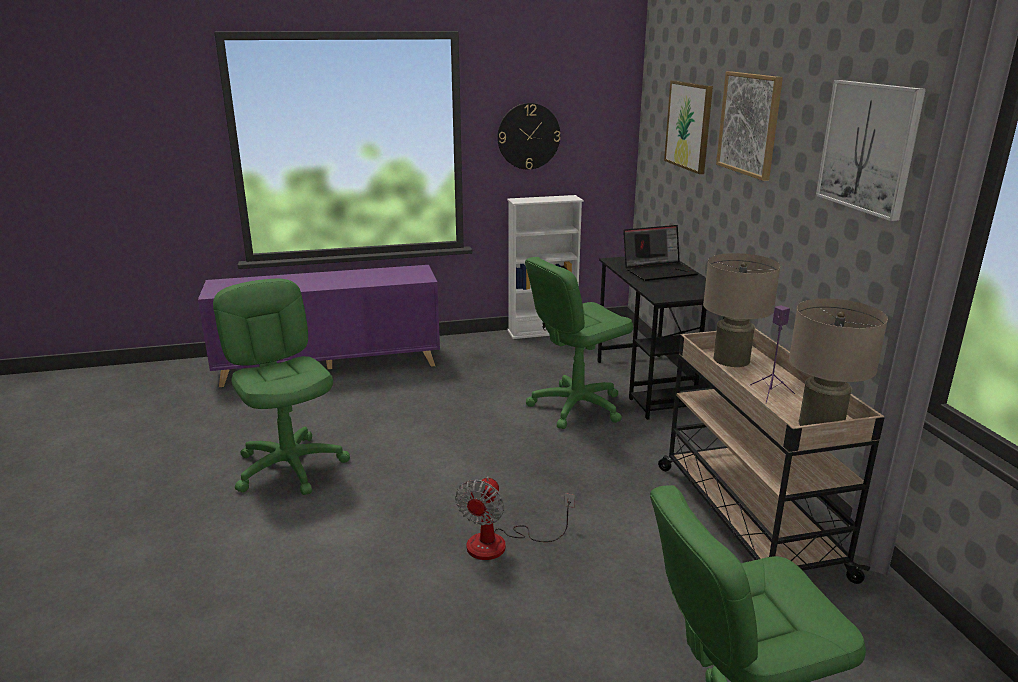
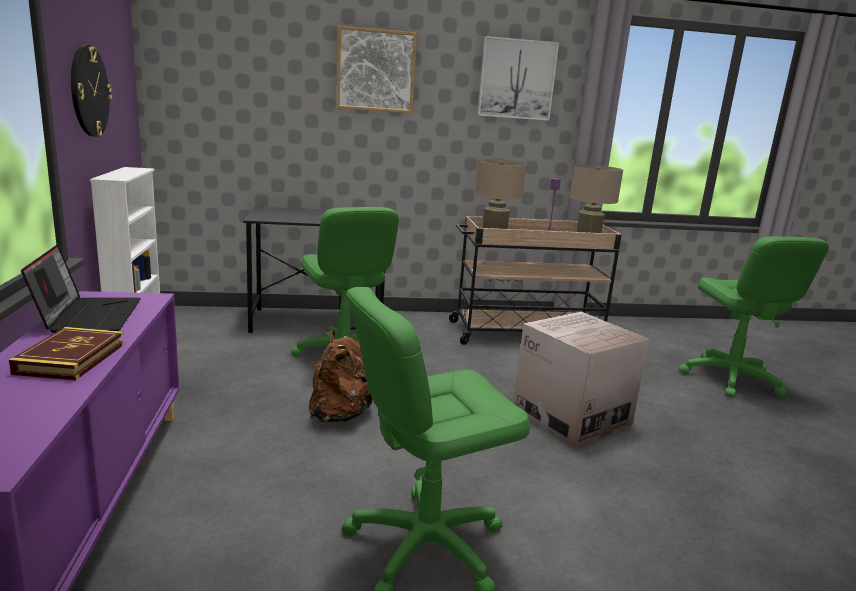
camera: 85 degrees left, 5 degrees down
fan [455,476,575,560] -> cardboard box [513,312,649,448]
laptop [623,225,699,281] -> laptop moved to [21,244,141,333]
picture [664,80,713,174] -> none
none -> book [9,327,124,380]
none -> brown backpack [309,330,375,423]

